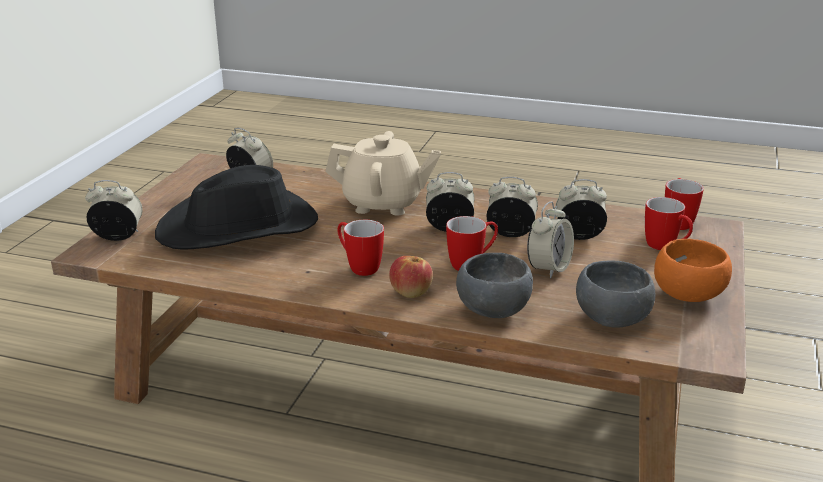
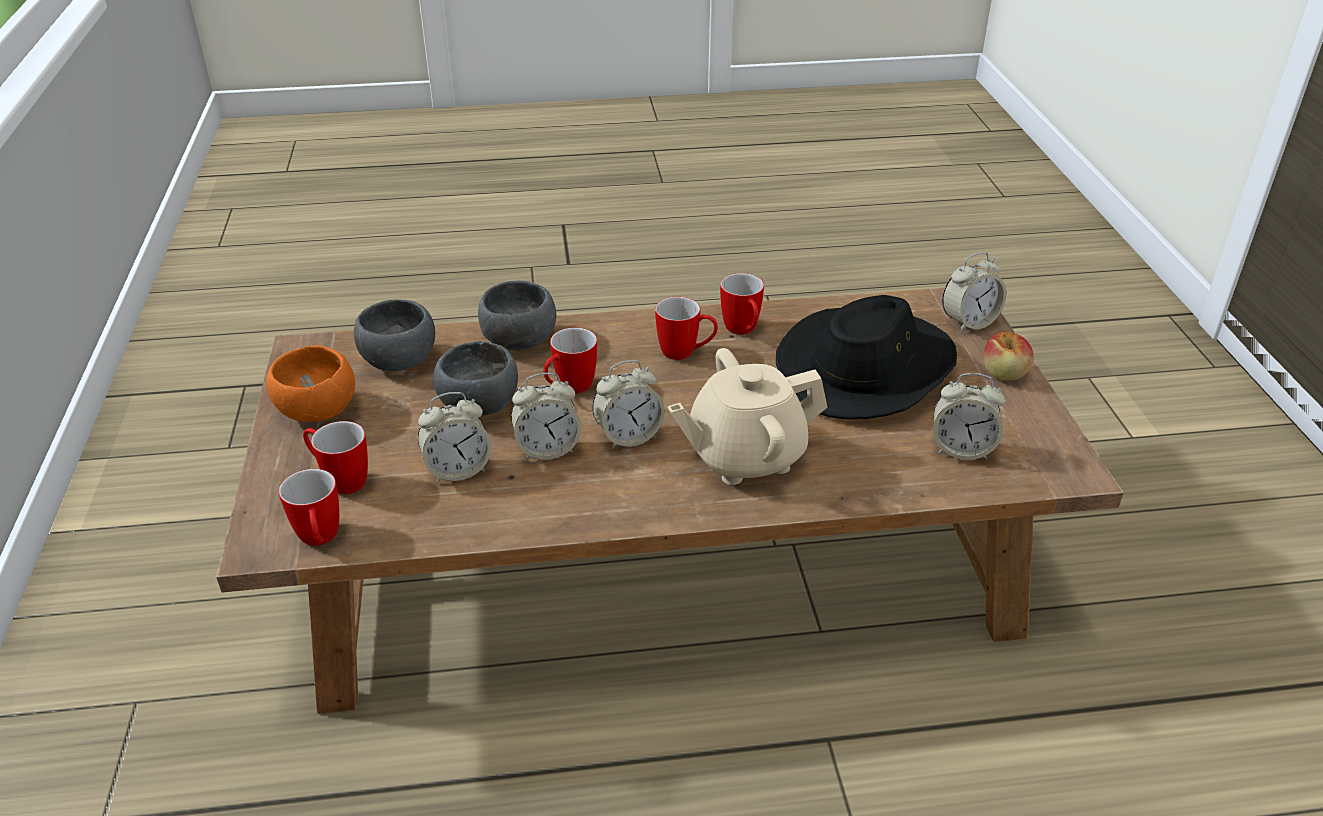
camera: 155 degrees right, 10 degrees up
apple [389,256,433,298] -> apple moved to [983,332,1034,381]
alarm clock [527,201,574,278] -> grey bowl [433,341,518,416]
none -> mug [720,273,764,335]

